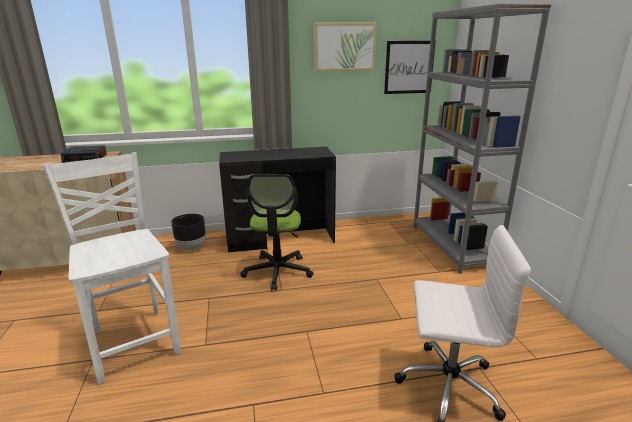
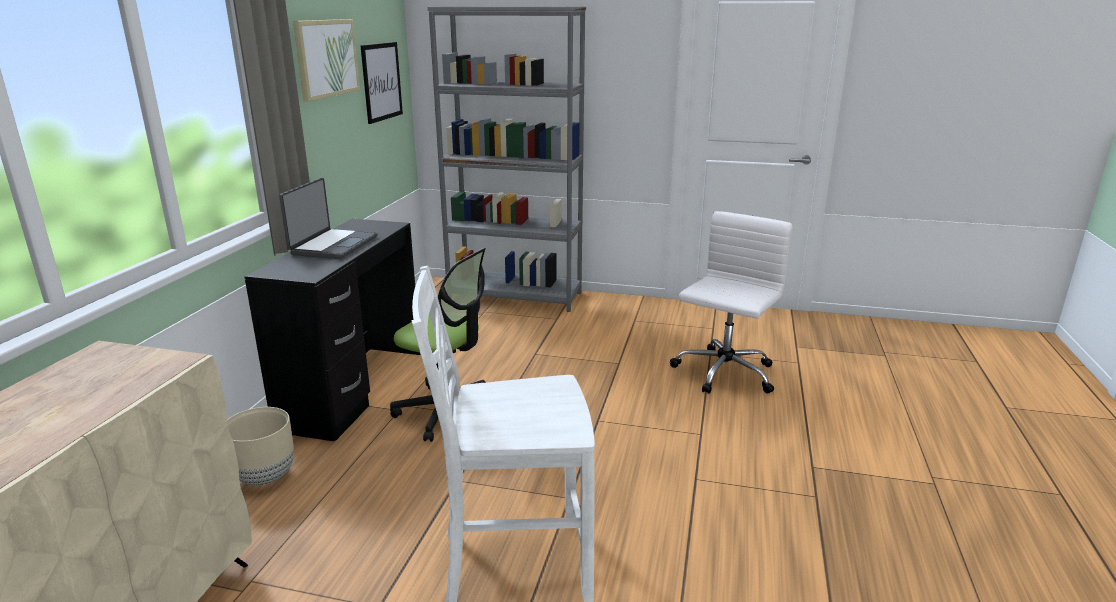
camera: 65 degrees left, 0 degrees up
alarm clock [61,146,107,163] -> none
black planter [171,214,206,251] -> beige planter [227,407,294,485]
none -> laptop [279,178,377,259]

